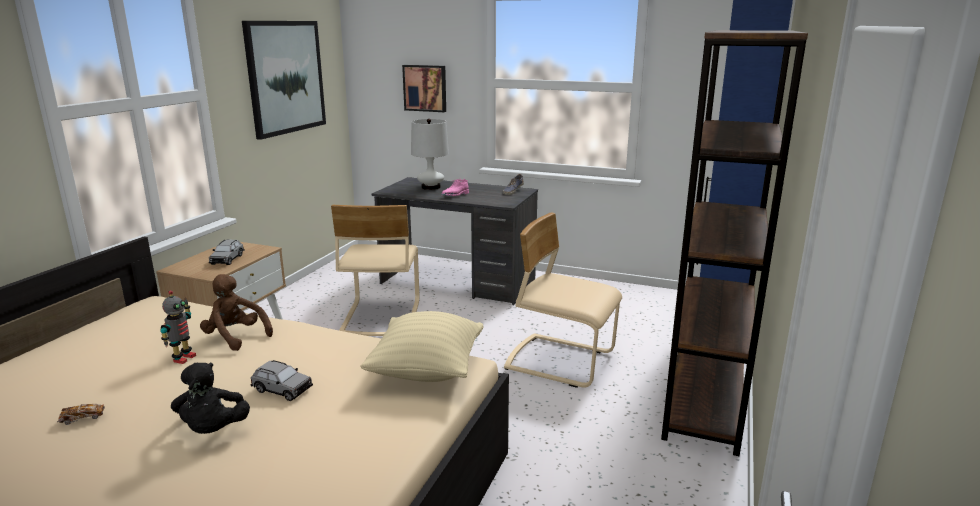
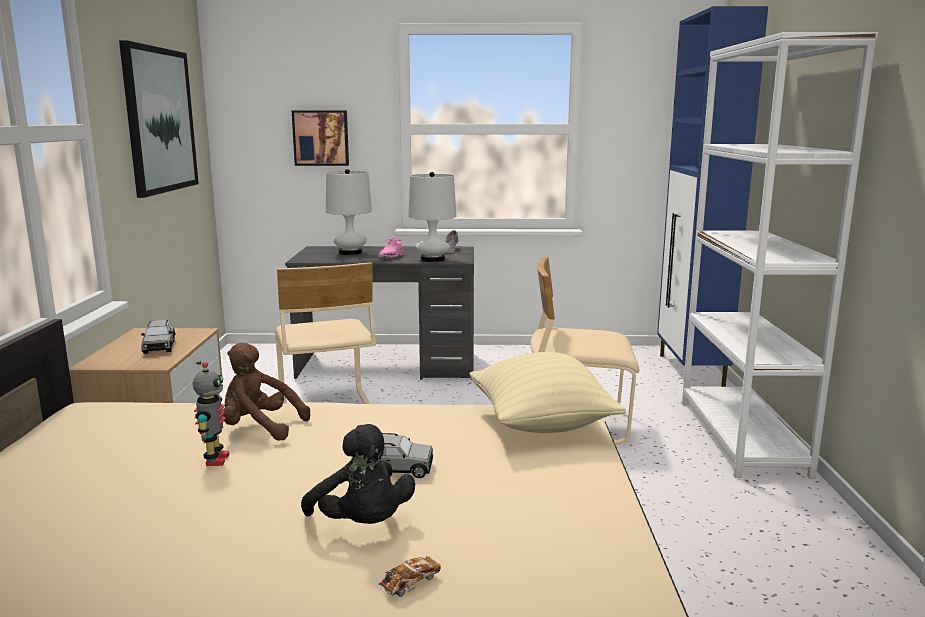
camera: 20 degrees left, 5 degrees down
toy car [57,404,105,425] -> toy car moved to [379,556,441,597]
brown bookcase [661,30,808,456] -> white bookcase [682,32,878,479]
none -> white table lamp [408,172,456,262]

